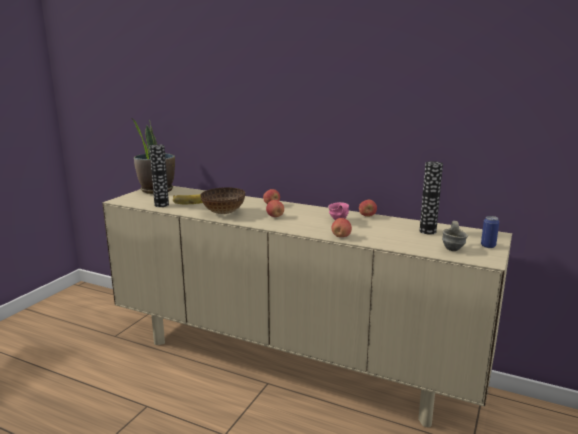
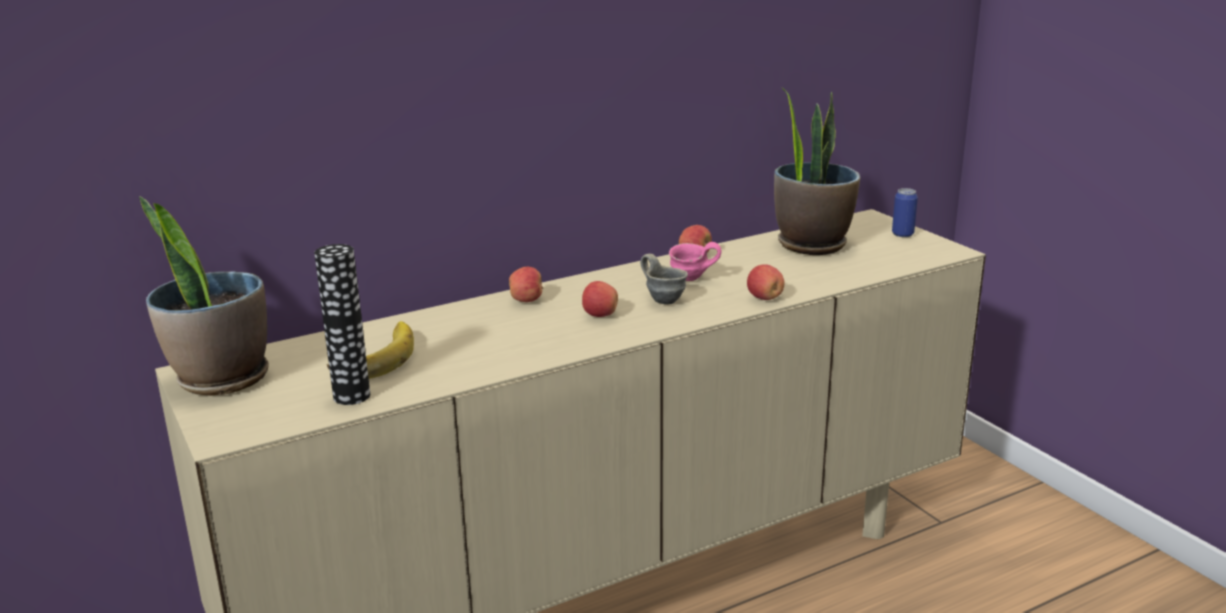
camera: 55 degrees left, 5 degrees up
bowl [200,188,245,214] -> none
vase [420,161,443,234] -> potted plant [774,88,860,255]
grey mug [442,221,468,251] -> grey mug moved to [640,254,688,305]

